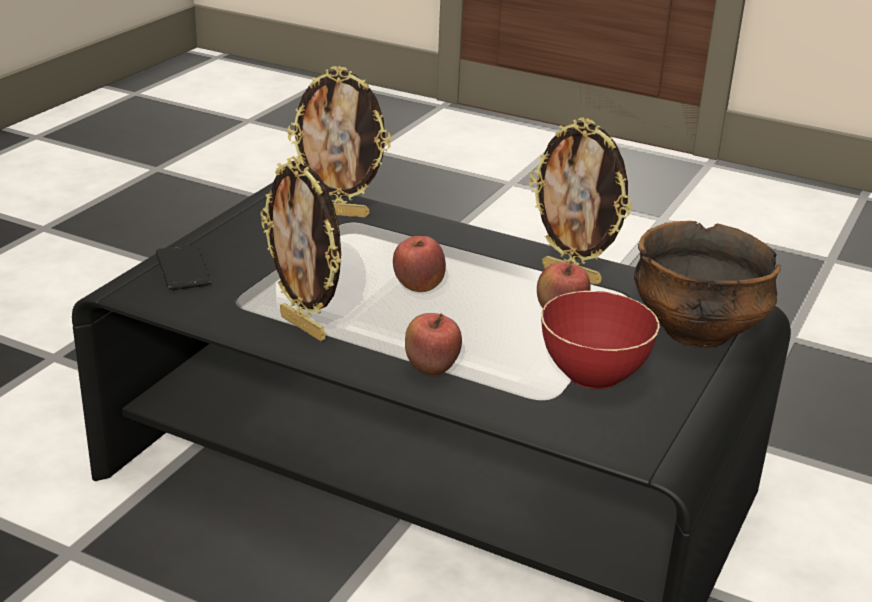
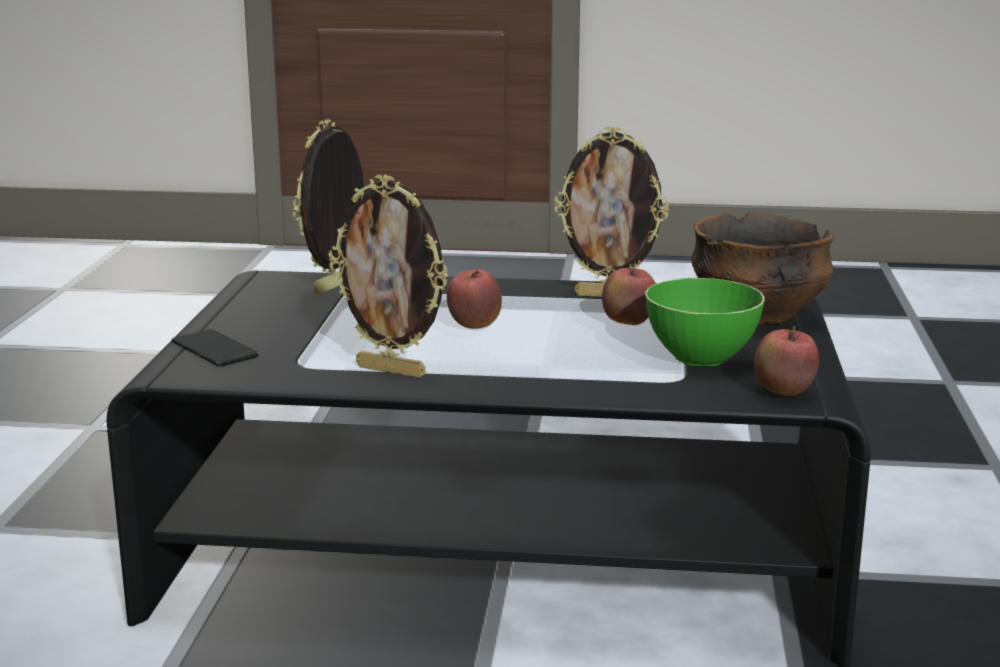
camera: 20 degrees left, 10 degrees down
picture frame [287,66,391,218] -> picture frame turned 135 degrees clockwise [293,119,364,295]
apple [405,313,462,376] -> apple moved to [755,326,819,396]
red bowl [541,291,660,389] -> green bowl [645,278,765,366]

